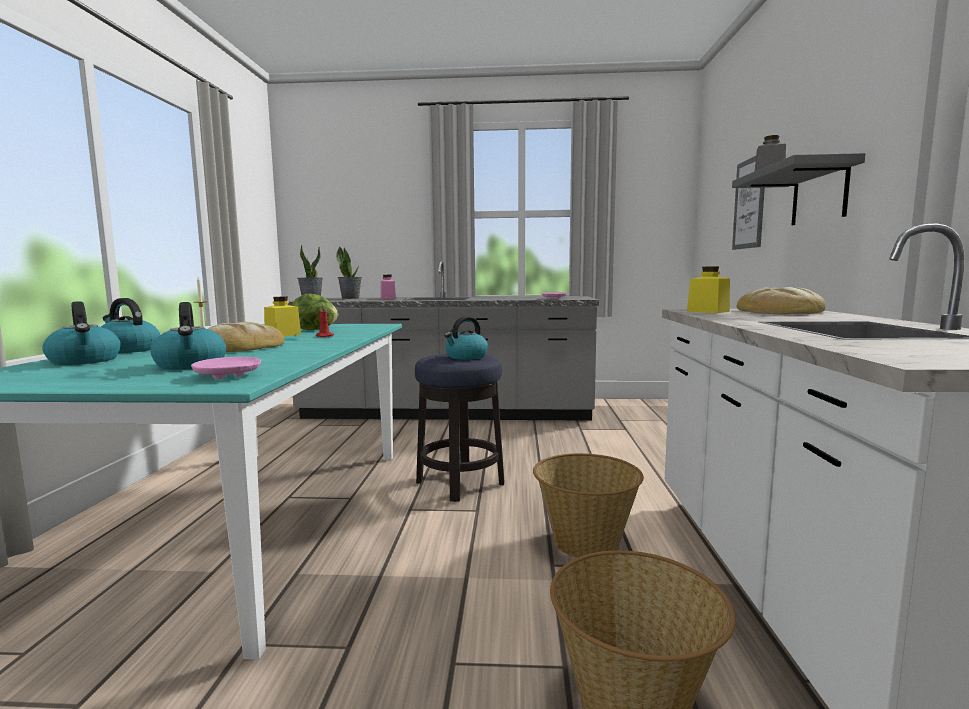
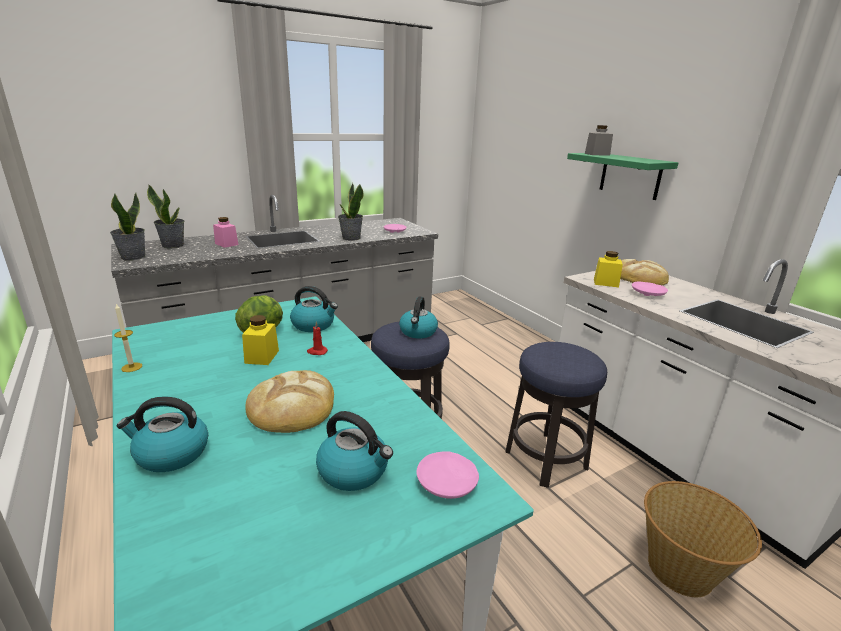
camera: 35 degrees left, 15 degrees up
kettle [42,301,121,365] -> kettle moved to [290,286,338,332]
basket [533,453,644,558] -> stool [505,342,607,488]
grey shelf [732,153,865,225] -> green shelf [567,153,679,200]
picture [732,156,765,250] -> none
none -> potted plant [338,183,364,241]
none -> pink plate [632,282,668,296]

